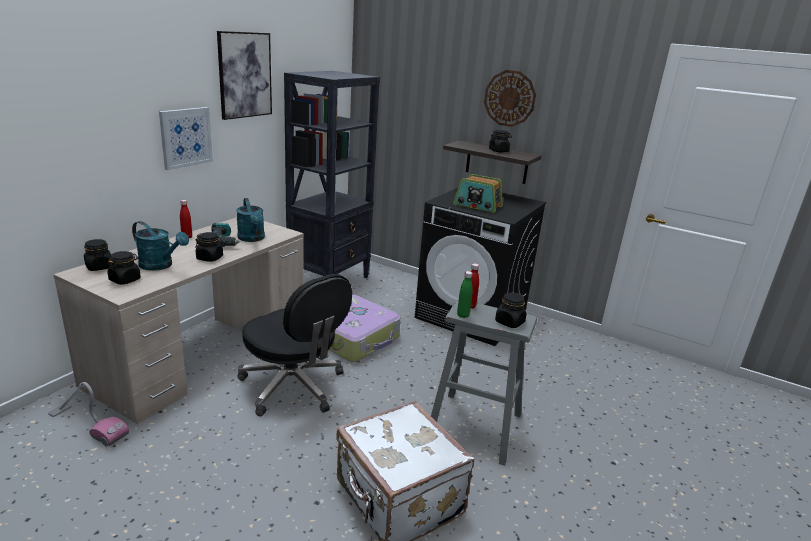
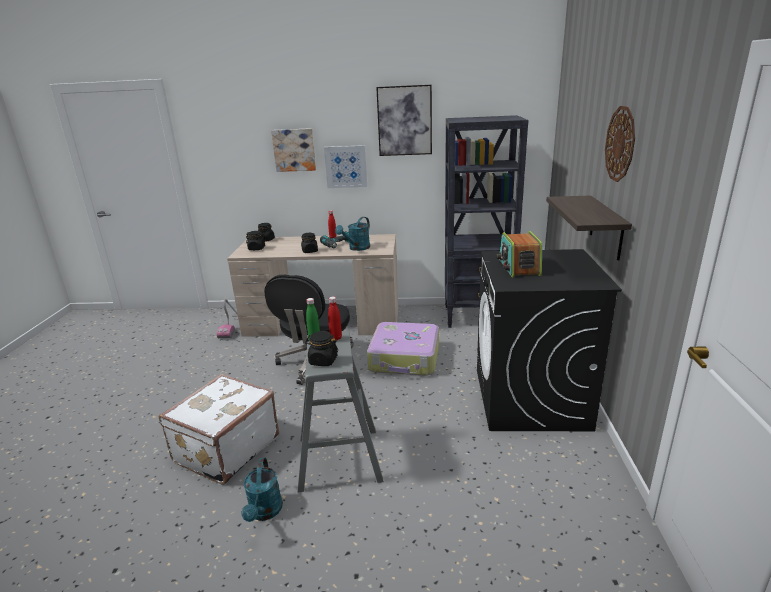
camera: 65 degrees right, 0 degrees up
turquoise watering can [132,221,189,271] -> turquoise watering can moved to [241,458,283,522]
black jar [489,130,512,152] -> none
none -> picture [271,128,316,172]

